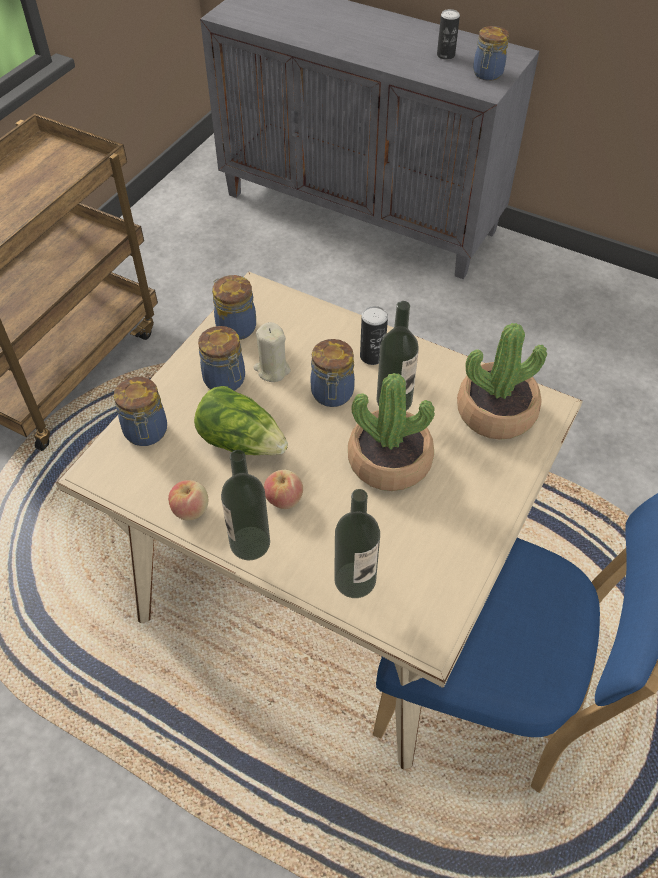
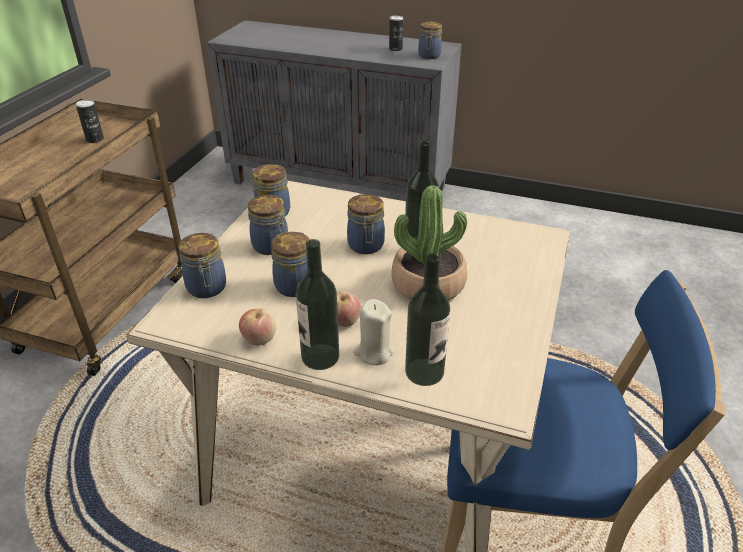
camera: 10 degrees left, 15 degrees down
lettuce [194,386,288,455] -> jar [271,232,310,297]
beige candle [254,322,291,382] -> beige candle moved to [354,299,394,365]
can [360,306,388,365] -> can moved to [76,99,104,143]
potted plant [457,323,547,440] -> none

